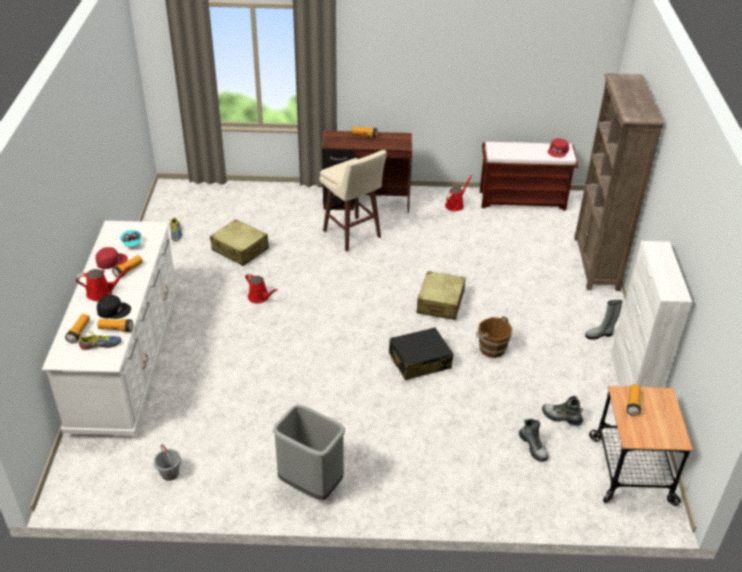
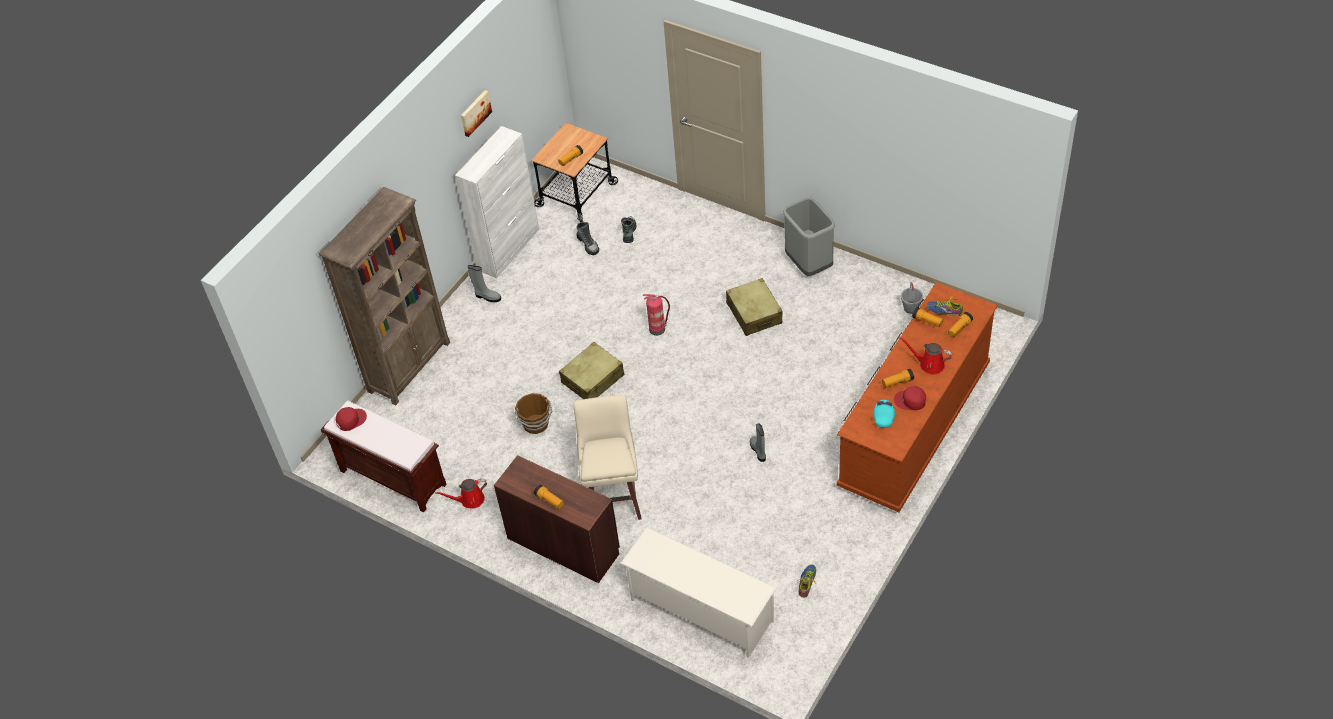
camera: 145 degrees left, 10 degrees up
white dresser [42,221,179,436] -> brown dresser [837,282,998,512]
black cap [97,295,131,319] -> none
beige suitcase [210,219,269,266] -> beige suitcase moved to [726,278,783,336]
red watering can [245,273,278,304] -> grey boot [750,423,766,462]
black suitcase [389,327,453,380] -> fire extinguisher [643,294,670,336]
brown bucket [476,316,512,358] -> brown bucket moved to [515,393,553,434]
none -> picture [461,90,492,137]
none -> white shoe rack [620,527,776,658]

